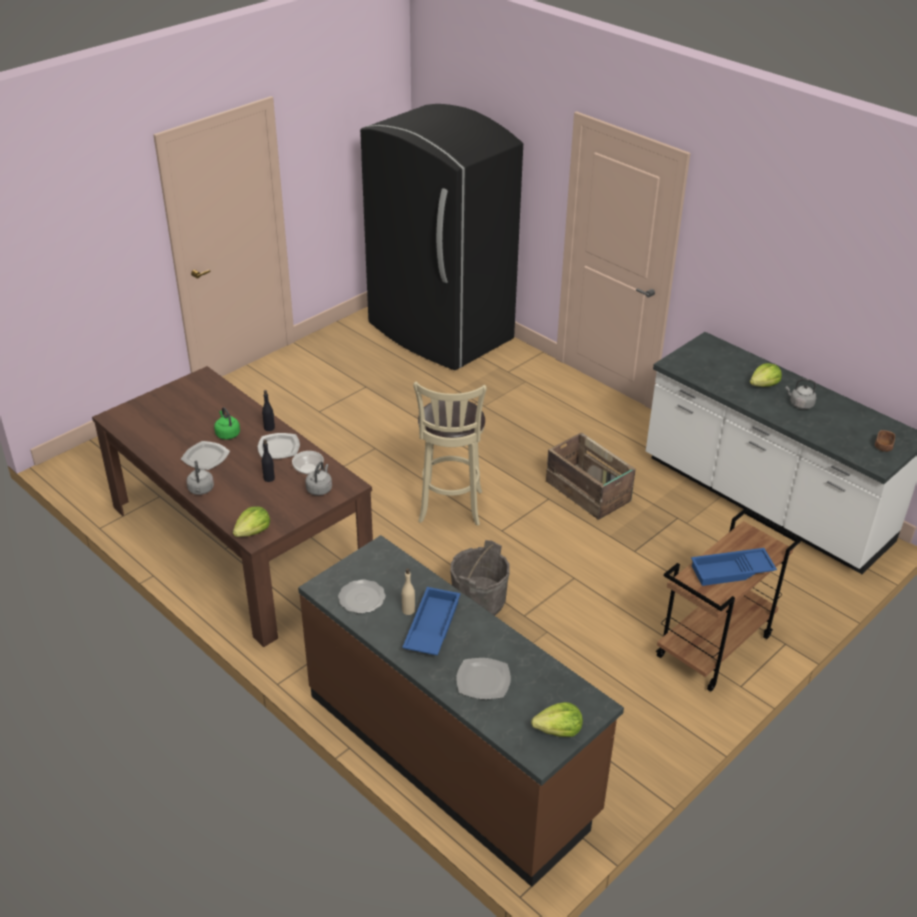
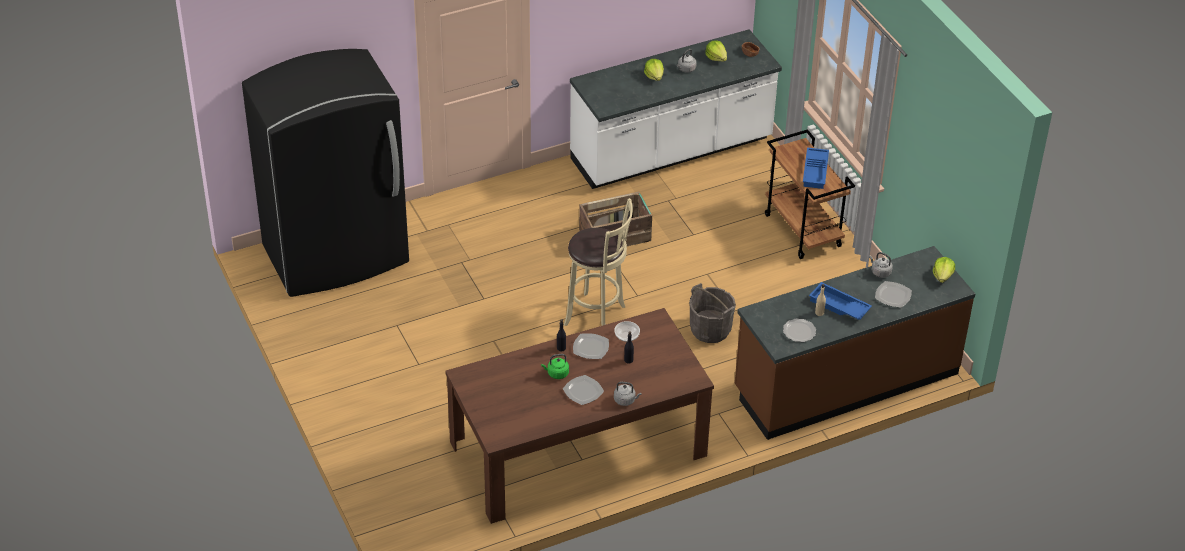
camera: 70 degrees left, 5 degrees up
lettuce [233,506,270,537] -> lettuce moved to [705,41,727,61]
grey kettle [305,462,332,496] -> grey kettle moved to [869,252,893,278]

